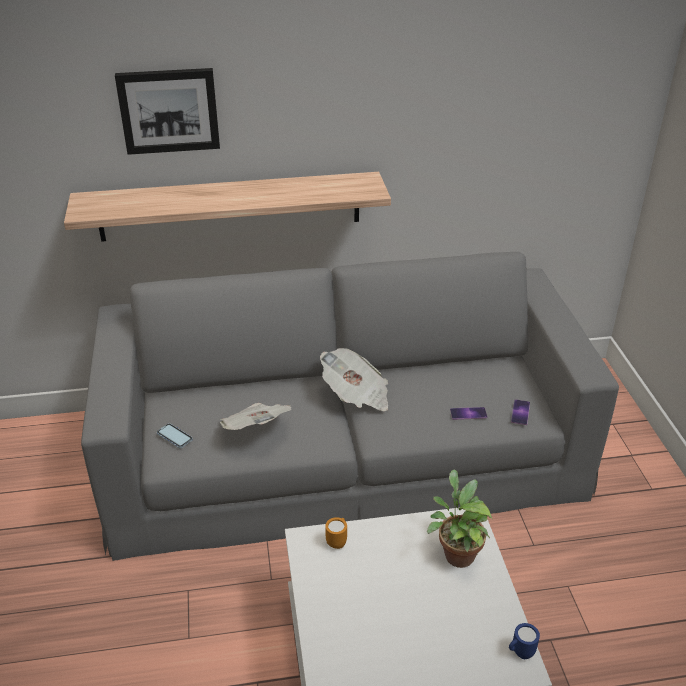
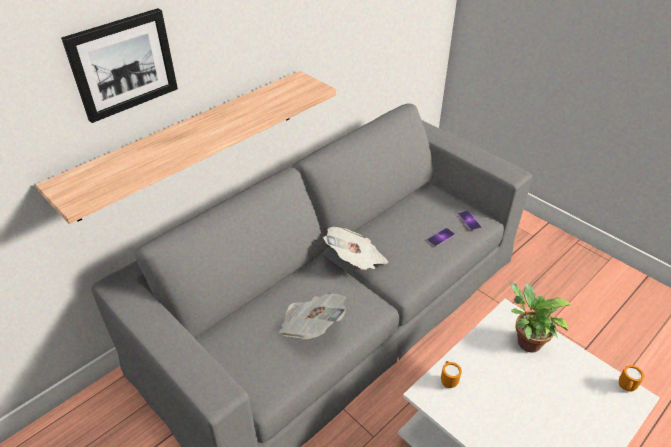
camera: 35 degrees left, 5 degrees up
phone [157,423,193,448] -> none
blue mug [509,623,540,659] -> orange mug [619,365,644,392]

